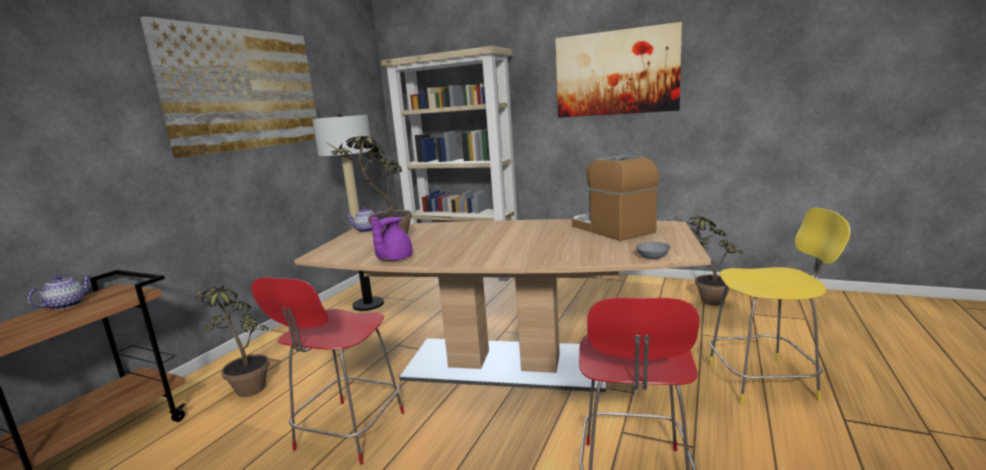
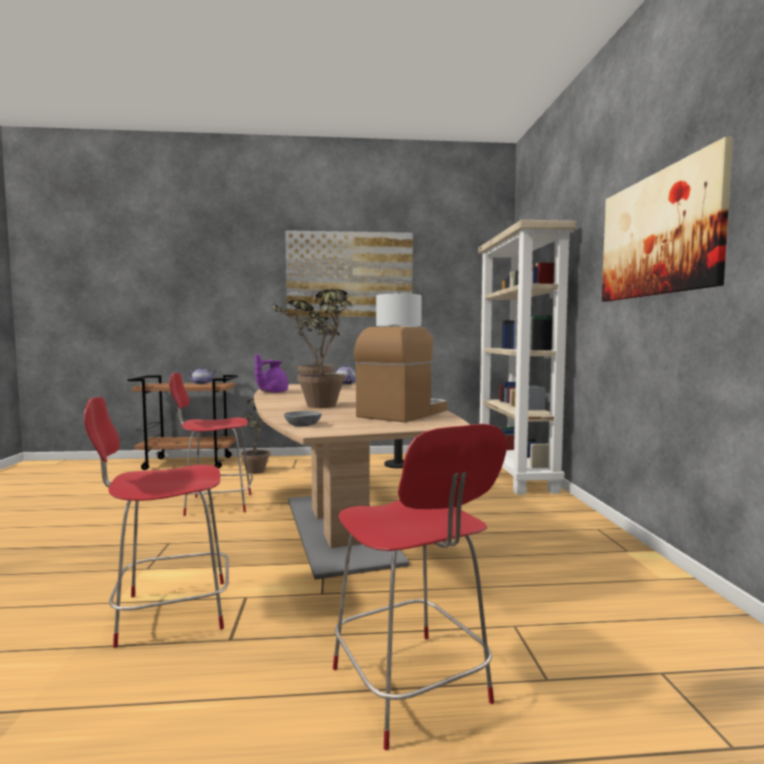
camera: 60 degrees right, 10 degrees down
purple teapot [371,216,412,261] -> purple teapot turned 45 degrees counterclockwise [255,354,288,393]
potted plant [674,214,743,306] -> potted plant moved to [297,289,353,408]
yellow chair [709,208,851,404] -> red chair [333,424,507,750]

